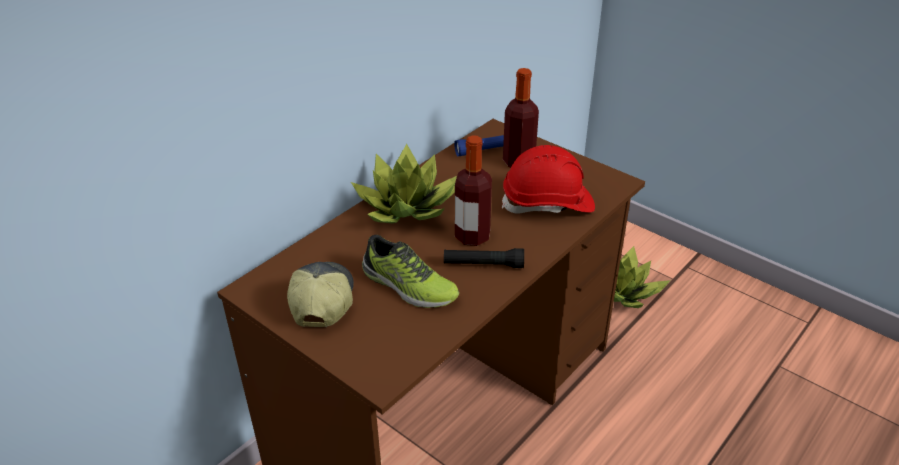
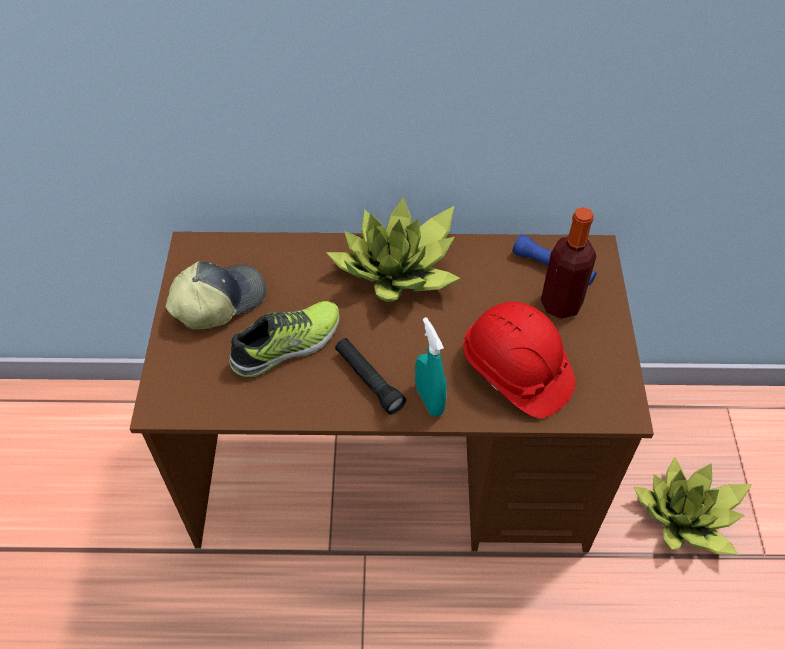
camera: 50 degrees right, 15 degrees up
shoe [362,235,459,308] -> shoe turned 120 degrees counterclockwise [229,301,339,378]
bottle [455,135,492,246] -> none
none -> turquoise spray bottle [415,317,447,417]

